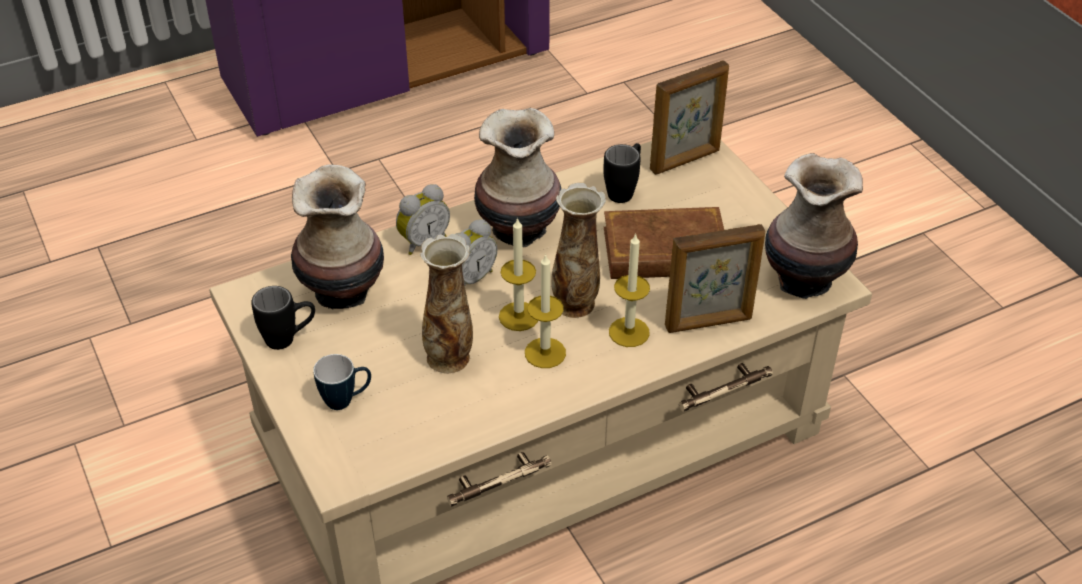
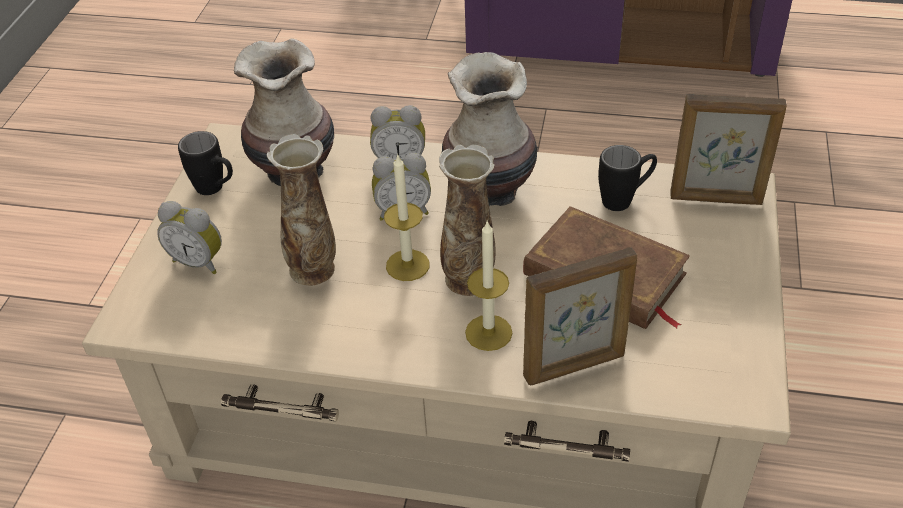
camera: 40 degrees right, 0 degrees up
mug [313,354,371,410] -> alarm clock [157,201,222,274]
candle [525,254,566,368] -> none
picture frame [665,224,765,333] -> picture frame turned 45 degrees counterclockwise [523,247,637,385]
vase [765,153,863,299] -> none

